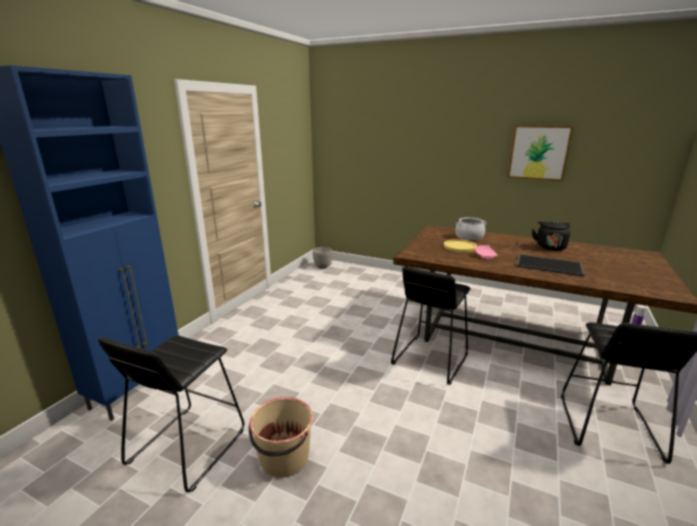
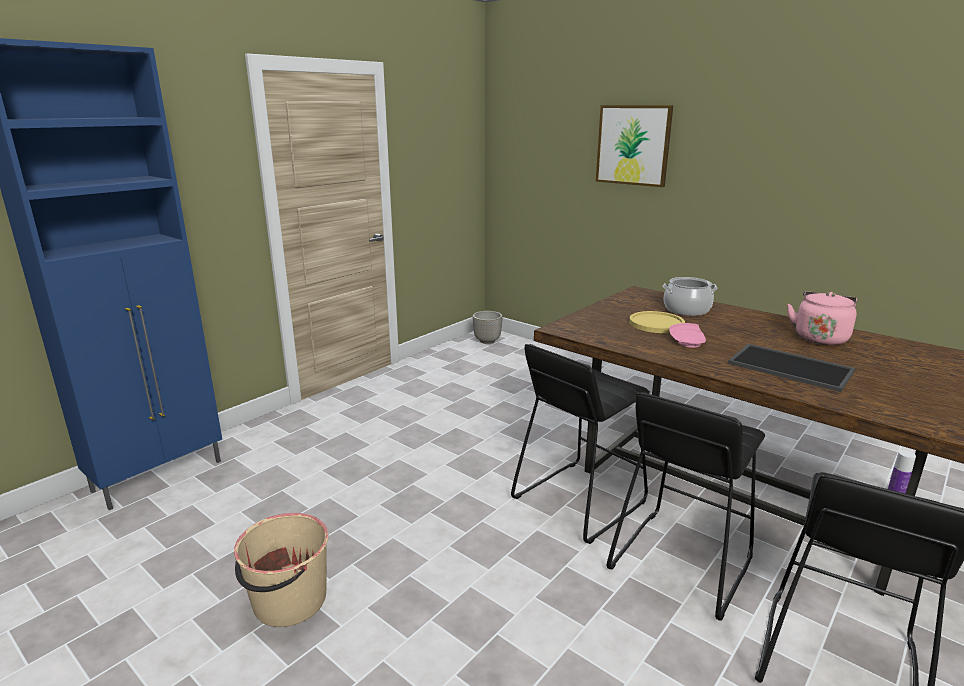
camera: 15 degrees right, 0 degrees up
black stool [98,335,244,492] -> black stool moved to [607,392,765,621]
picture [508,125,574,181] -> picture moved to [596,105,673,187]
black kettle [532,221,570,251] -> pink kettle [787,291,857,345]

